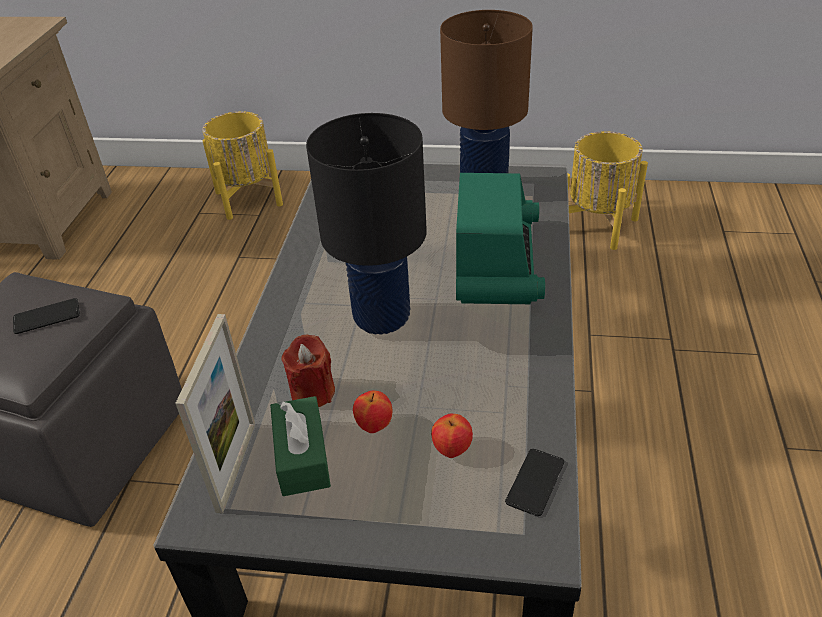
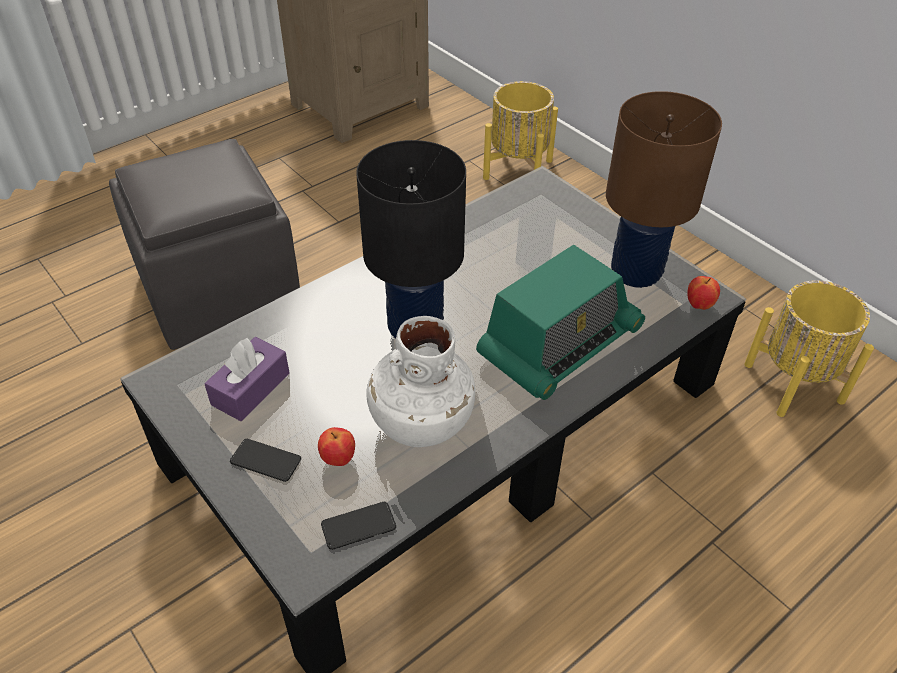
camera: 40 degrees right, 5 degrees up
phone [13,298,80,334] -> phone moved to [230,439,301,482]
picture frame [175,314,255,513] -> none
green tissue box [270,396,331,496] -> purple tissue box [204,337,289,421]
red candle [281,334,335,407] -> none
apple [353,390,392,433] -> apple moved to [687,276,720,310]
none -> white vase [366,316,475,447]

